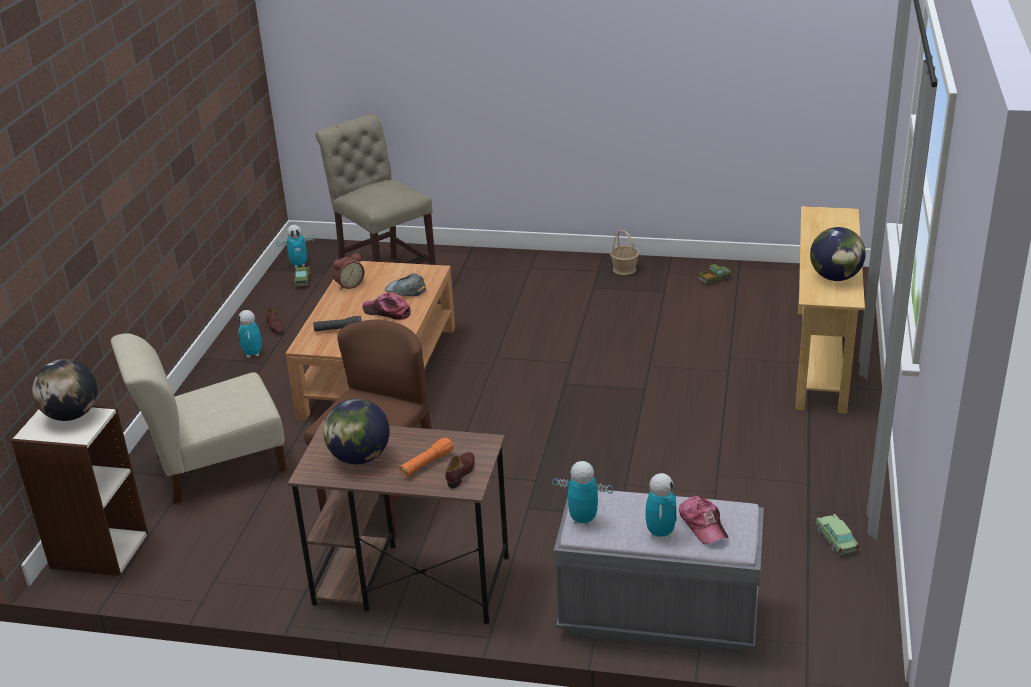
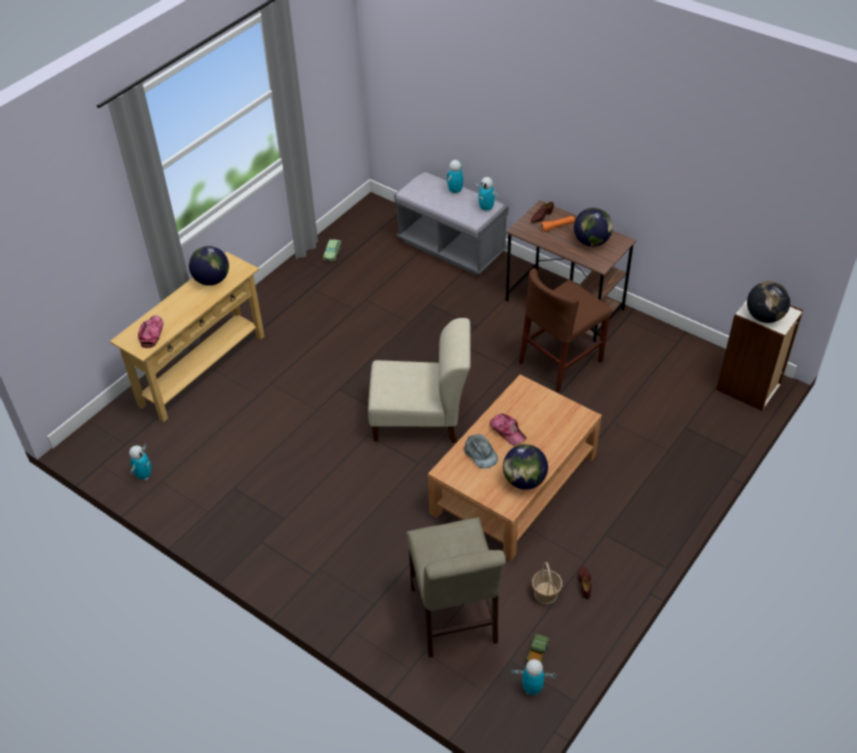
camera: 155 degrees left, 15 degrees up
beige chair [111,333,286,504] -> beige chair moved to [368,318,471,443]
toy robot [238,310,261,358] -> toy robot moved to [129,443,152,480]
black flashlight [313,316,362,331] -> none
alarm clock [332,253,365,290] -> globe [503,444,548,490]
basket [610,230,639,275] -> basket moved to [532,562,562,604]
cap [679,496,728,544] -> cap moved to [138,315,164,348]
toy truck [699,264,731,285] -> none

